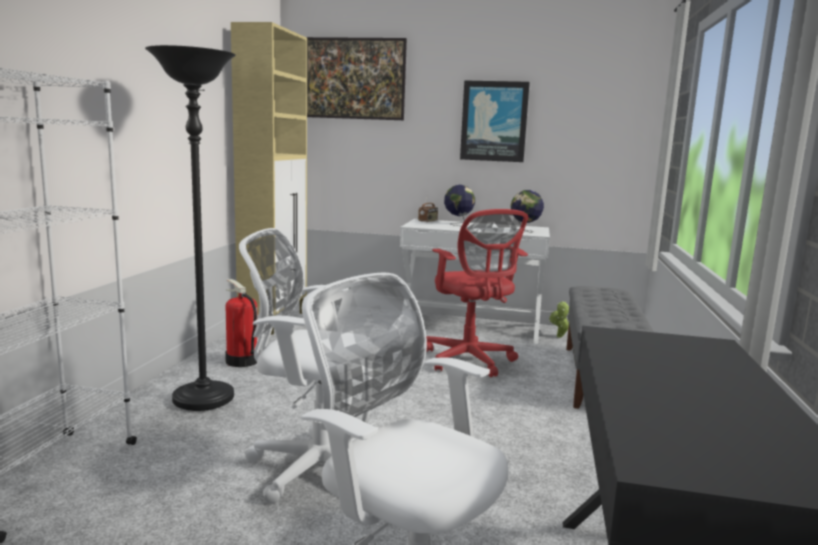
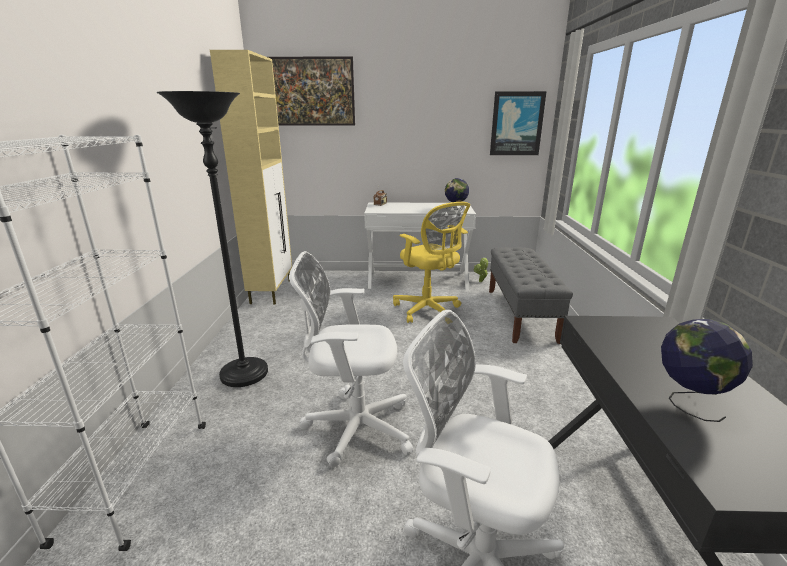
camera: 10 degrees left, 10 degrees up
fire extinguisher [225,279,258,367] -> none
red office chair [426,209,528,377] -> yellow office chair [393,202,470,323]
globe [444,185,475,226] -> globe moved to [661,319,753,422]
picture [460,80,530,162] -> picture moved to [490,91,547,155]

